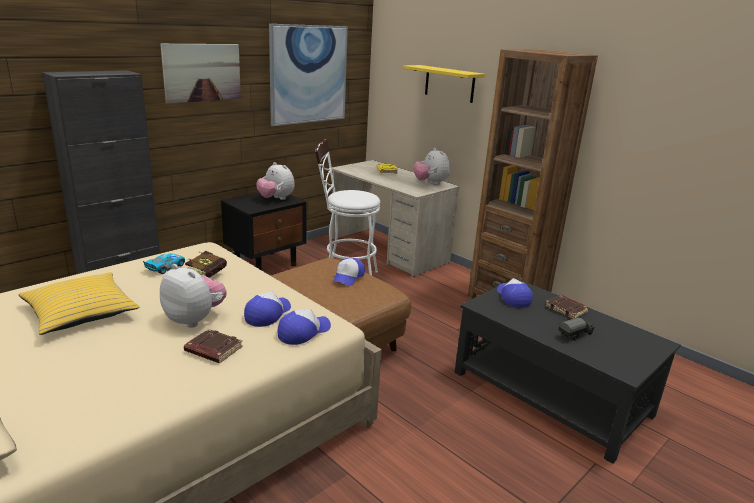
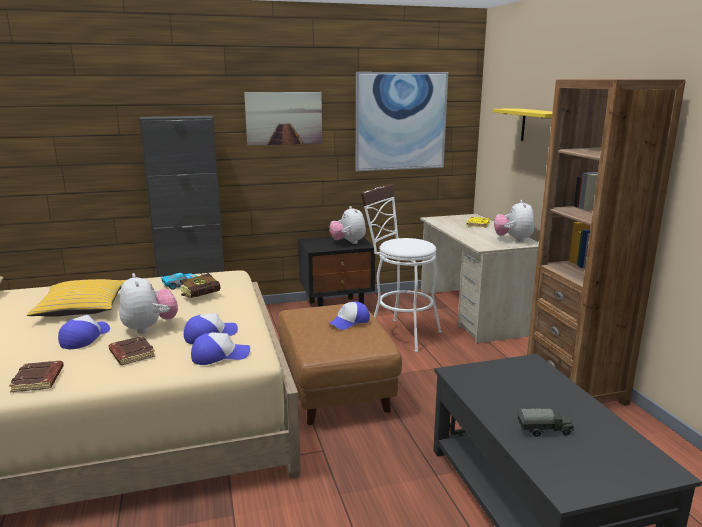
camera: 30 degrees right, 5 degrees down
cap [497,278,533,308] -> cap moved to [58,315,110,349]
brown book [545,295,590,319] -> brown book moved to [9,361,64,392]

